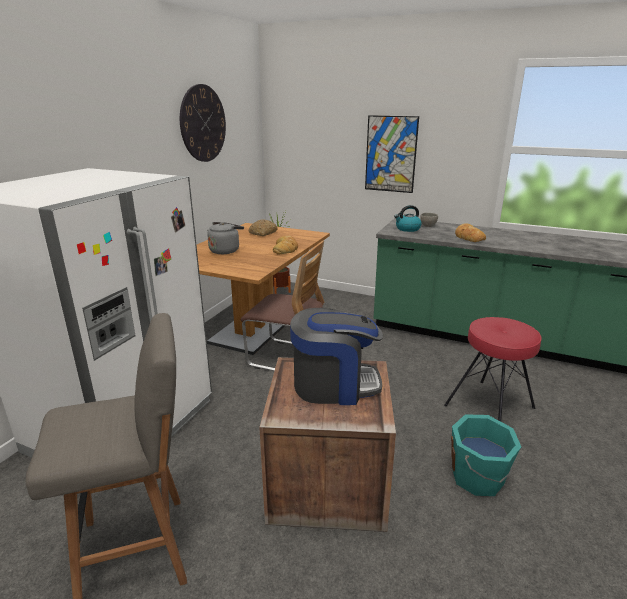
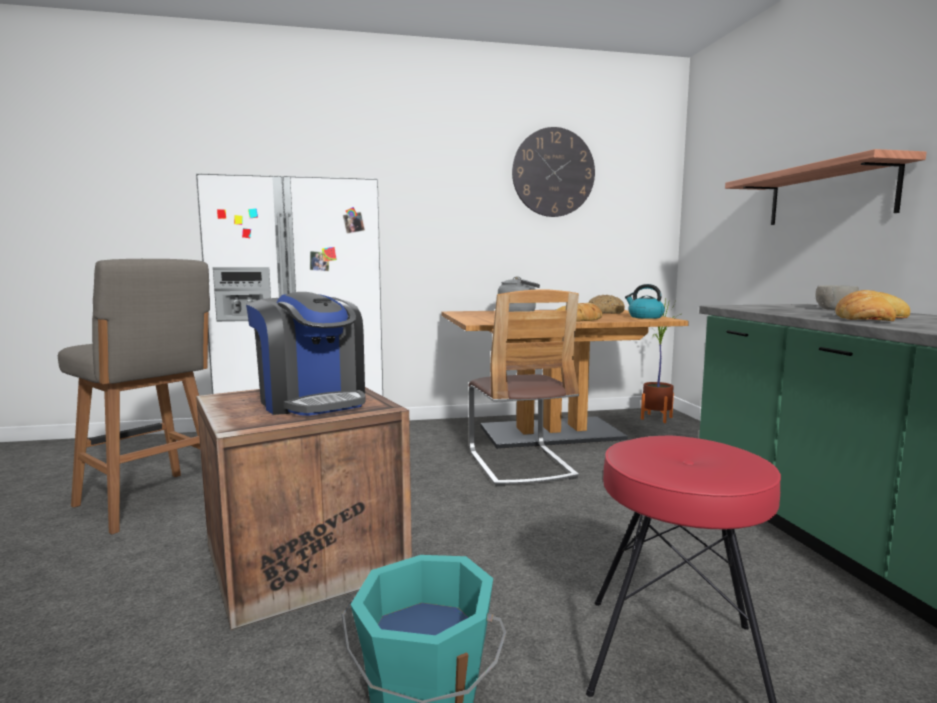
camera: 55 degrees right, 15 degrees down
picture [365,115,419,193] -> shelf [725,149,927,225]
kettle [394,205,422,232] -> kettle moved to [625,284,665,319]

